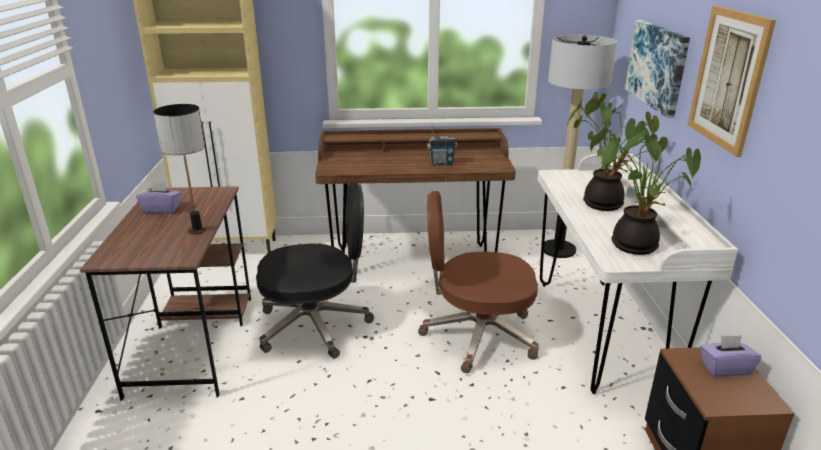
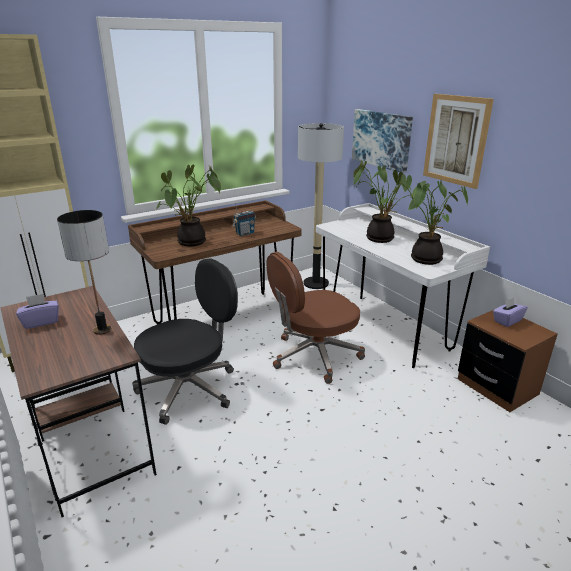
camera: 30 degrees left, 0 degrees up
none -> potted plant [156,164,221,246]

